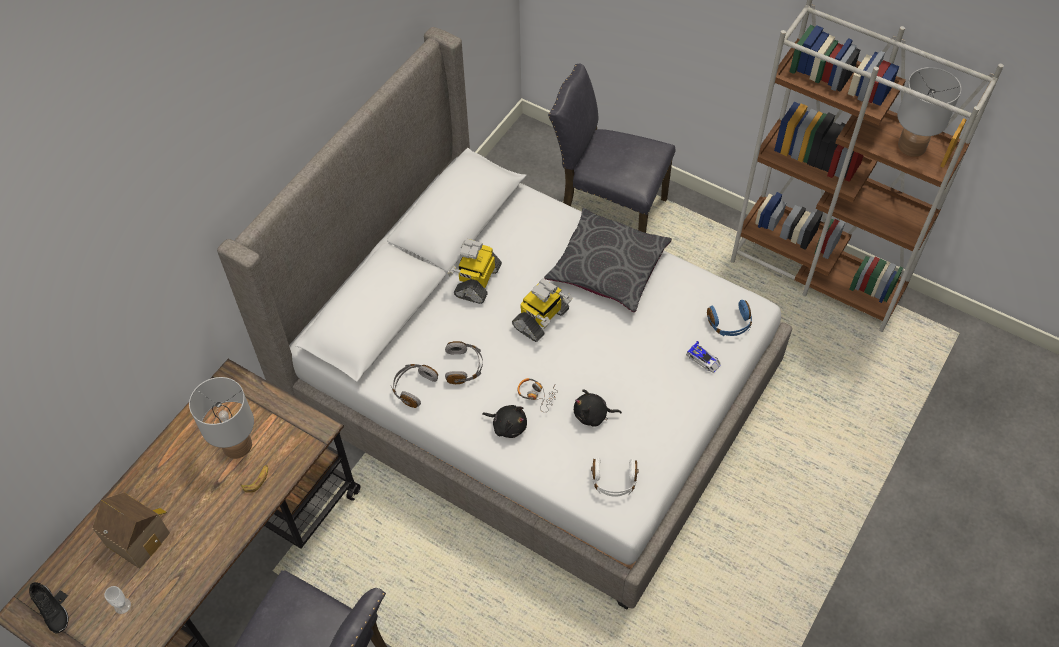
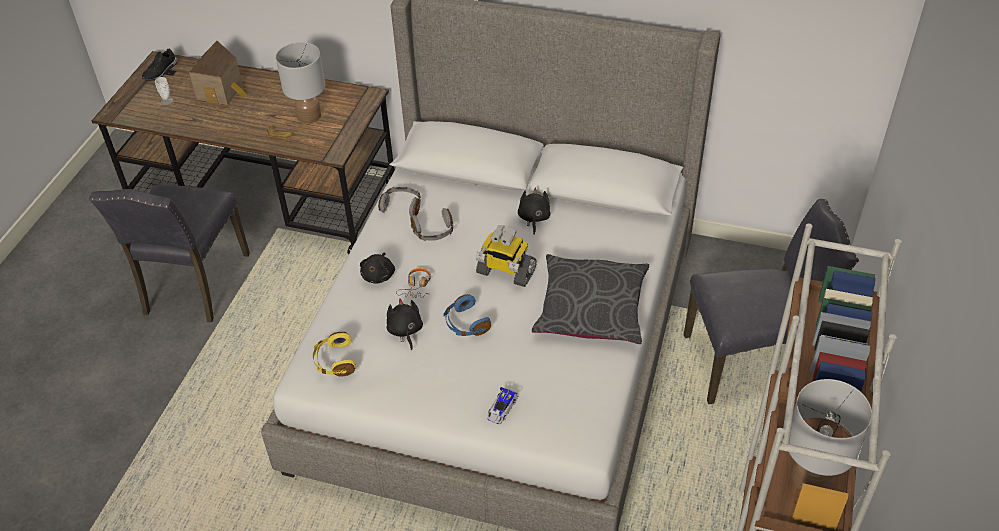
camera: 75 degrees right, 10 degrees down
toy robot [448,239,502,304] -> black plush toy [518,188,551,234]
grey chair [548,64,675,233] -> grey chair turned 75 degrees clockwise [684,199,859,404]
white headphones [591,457,639,497] -> yellow headphones [313,332,356,377]
blue headphones [707,300,752,336] -> blue headphones moved to [443,294,491,336]

